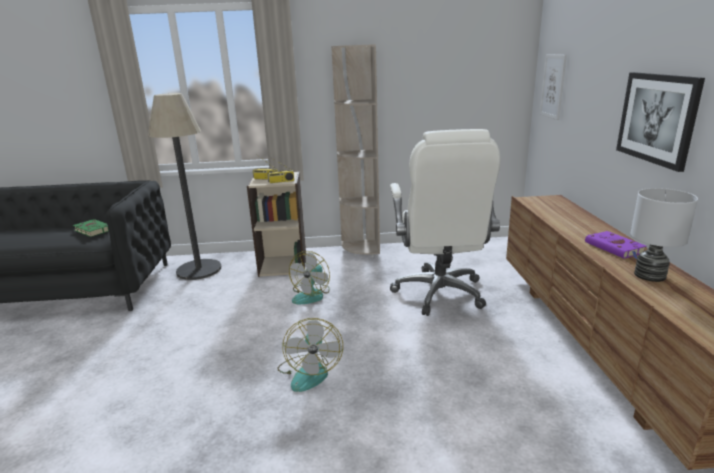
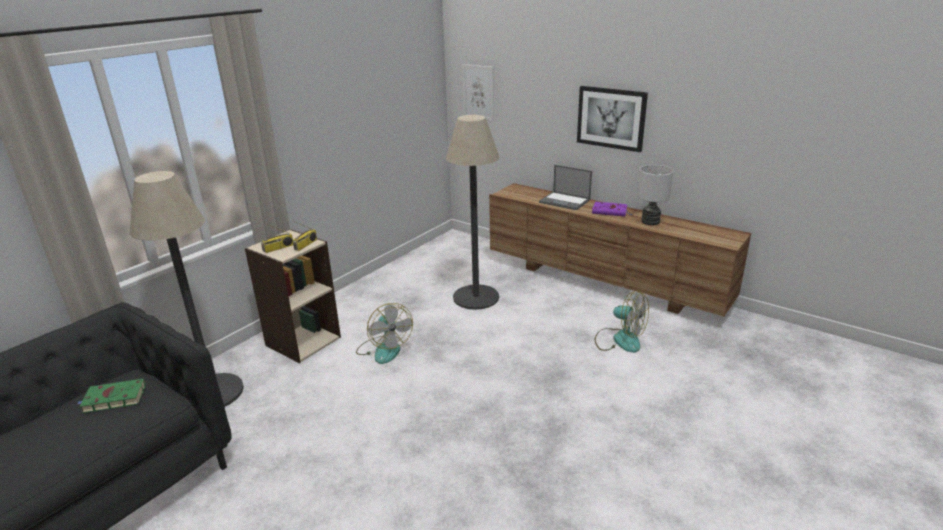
camera: 50 degrees left, 5 degrees up
fan [277,318,343,392] -> fan moved to [595,290,649,353]
beige bookcase [331,44,380,257] -> none
white office chair [390,129,500,316] -> floor lamp [446,115,499,310]
none -> laptop [539,165,592,210]

